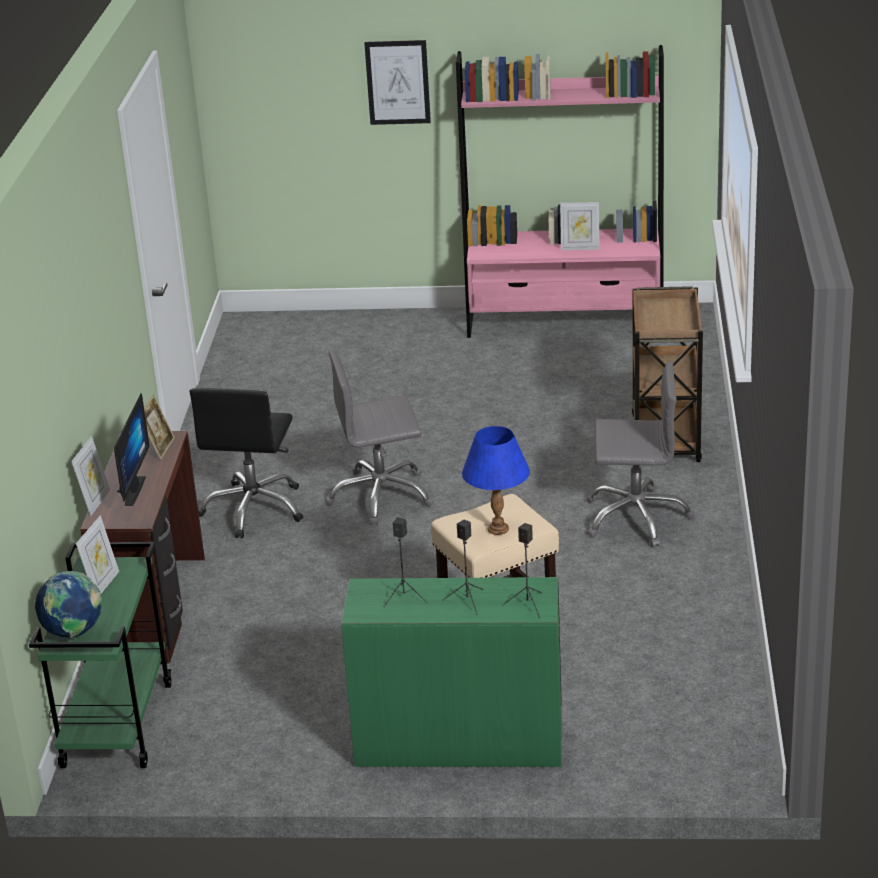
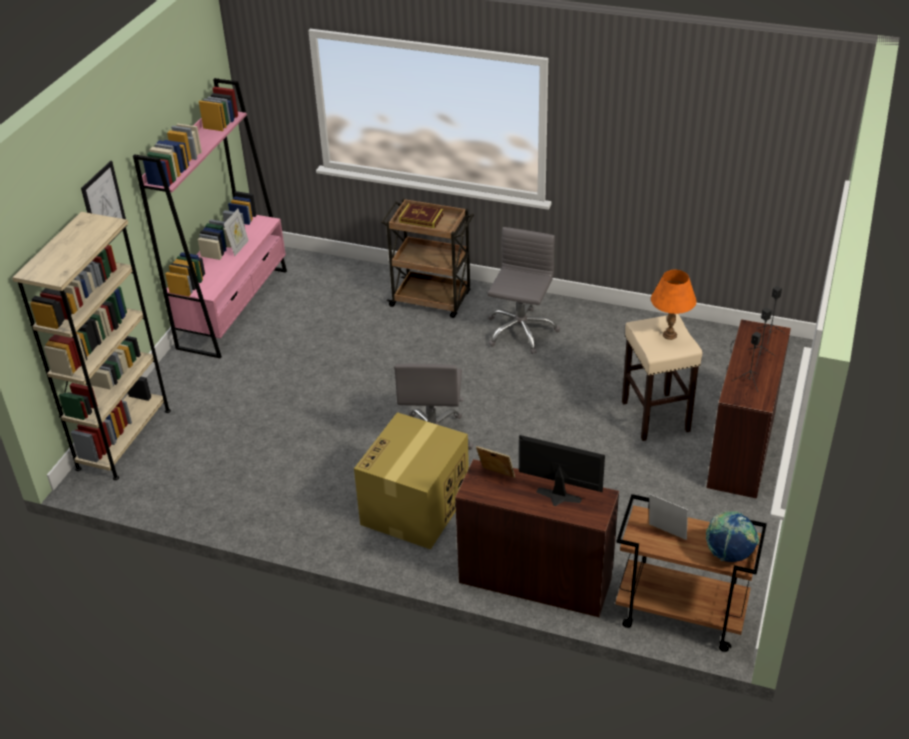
camera: 75 degrees left, 10 degrees up
green cart [29,542,172,768] -> brown cart [616,494,767,652]
picture frame [71,436,110,516] -> none
black office chair [190,388,303,538] -> cardboard box [354,412,469,549]
green desk [341,577,562,767] -> brown desk [707,319,791,498]
blue table lamp [462,426,530,535] -> orange table lamp [651,270,696,340]
none -> beige bookcase [12,212,171,480]
none -> book [399,203,444,228]

